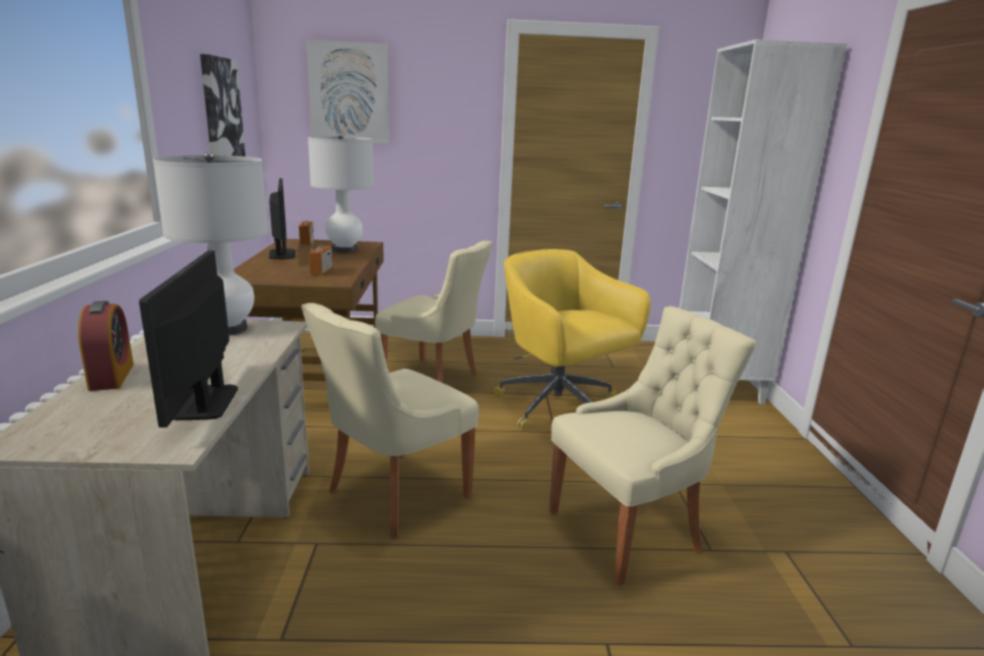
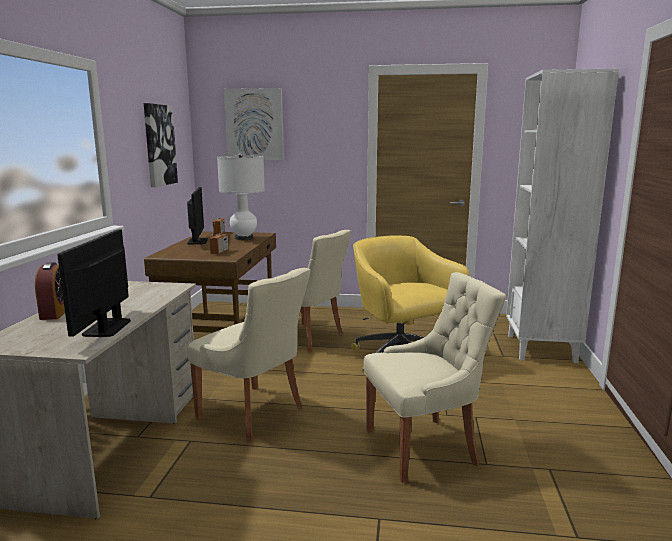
camera: 10 degrees right, 5 degrees down
white table lamp [153,152,268,335] -> none
beige chair [301,303,479,538] -> beige chair turned 105 degrees counterclockwise [187,268,311,441]

